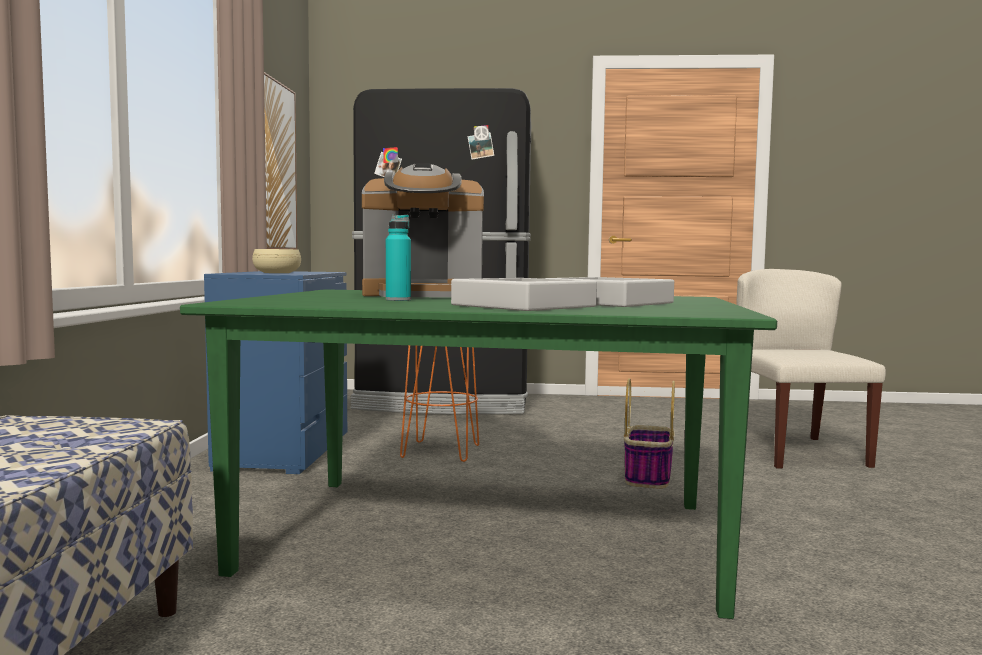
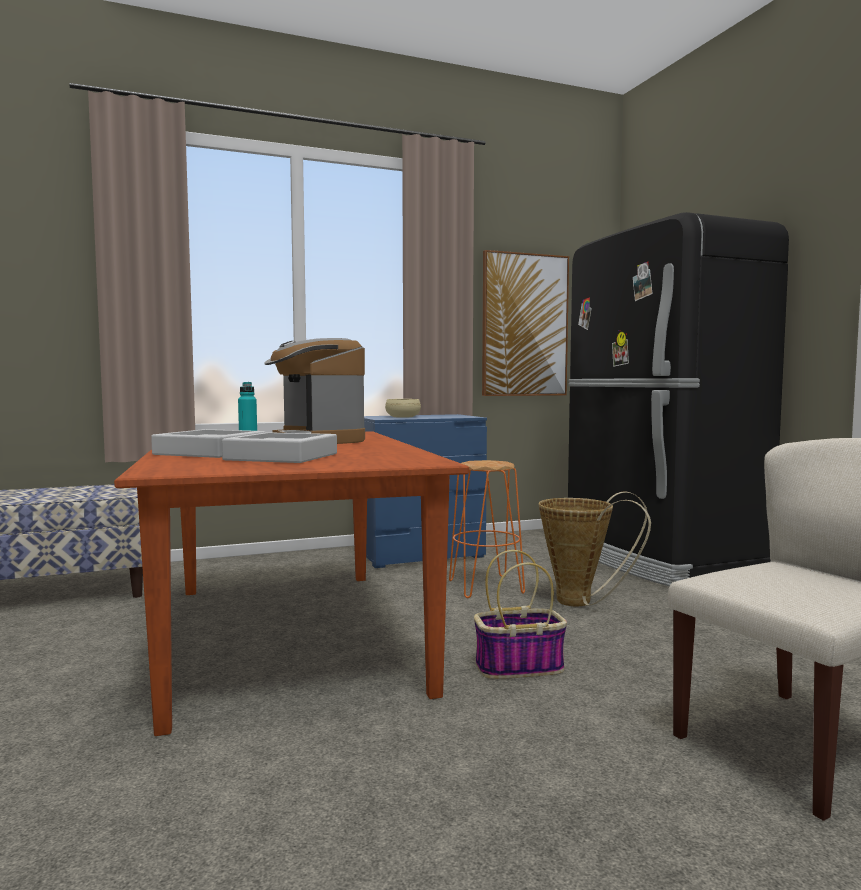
camera: 65 degrees right, 0 degrees up
green dining table [180,289,777,619] -> brown dining table [114,431,469,736]
none -> basket [538,491,651,606]

